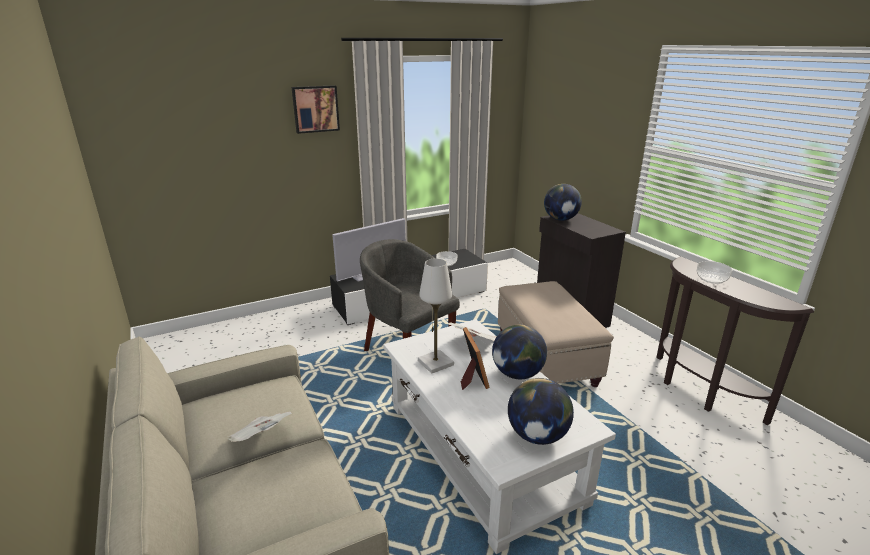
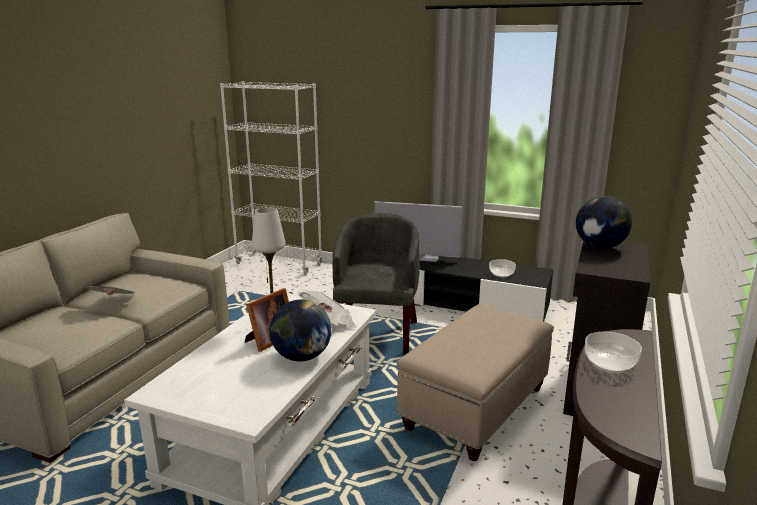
camera: 50 degrees right, 5 degrees down
picture [292,85,340,134] -> none
globe [508,378,574,445] -> none
none -> white bookcase [220,81,322,275]

